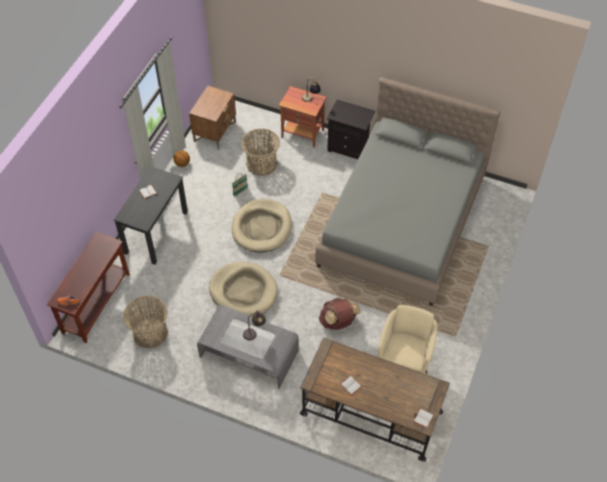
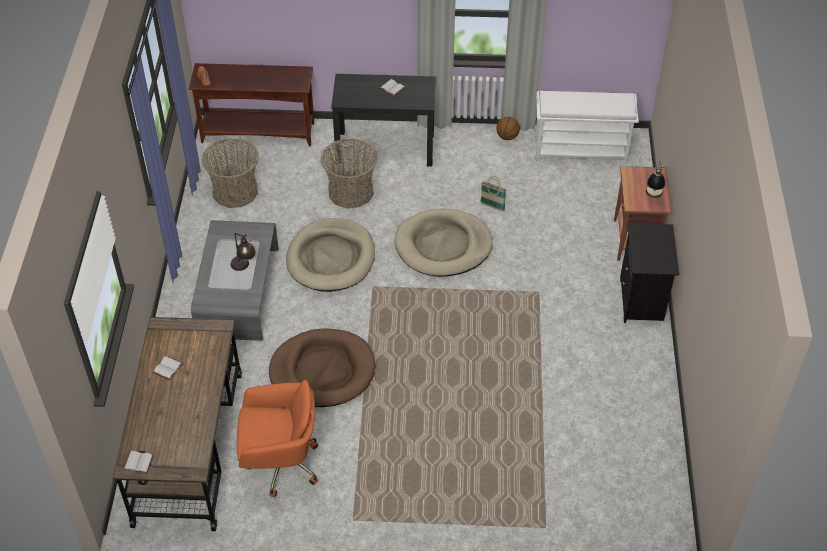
camera: 70 degrees right, 5 degrees down
brown nightstand [189,86,236,150] -> white bench [535,91,639,163]
basket [241,128,280,176] -> basket moved to [320,139,378,208]
grey bed [315,77,500,306] -> none
brown backpack [319,298,361,330] -> brown dog bed [269,328,376,407]
beige office chair [378,305,438,375] -> orange office chair [237,380,318,497]

